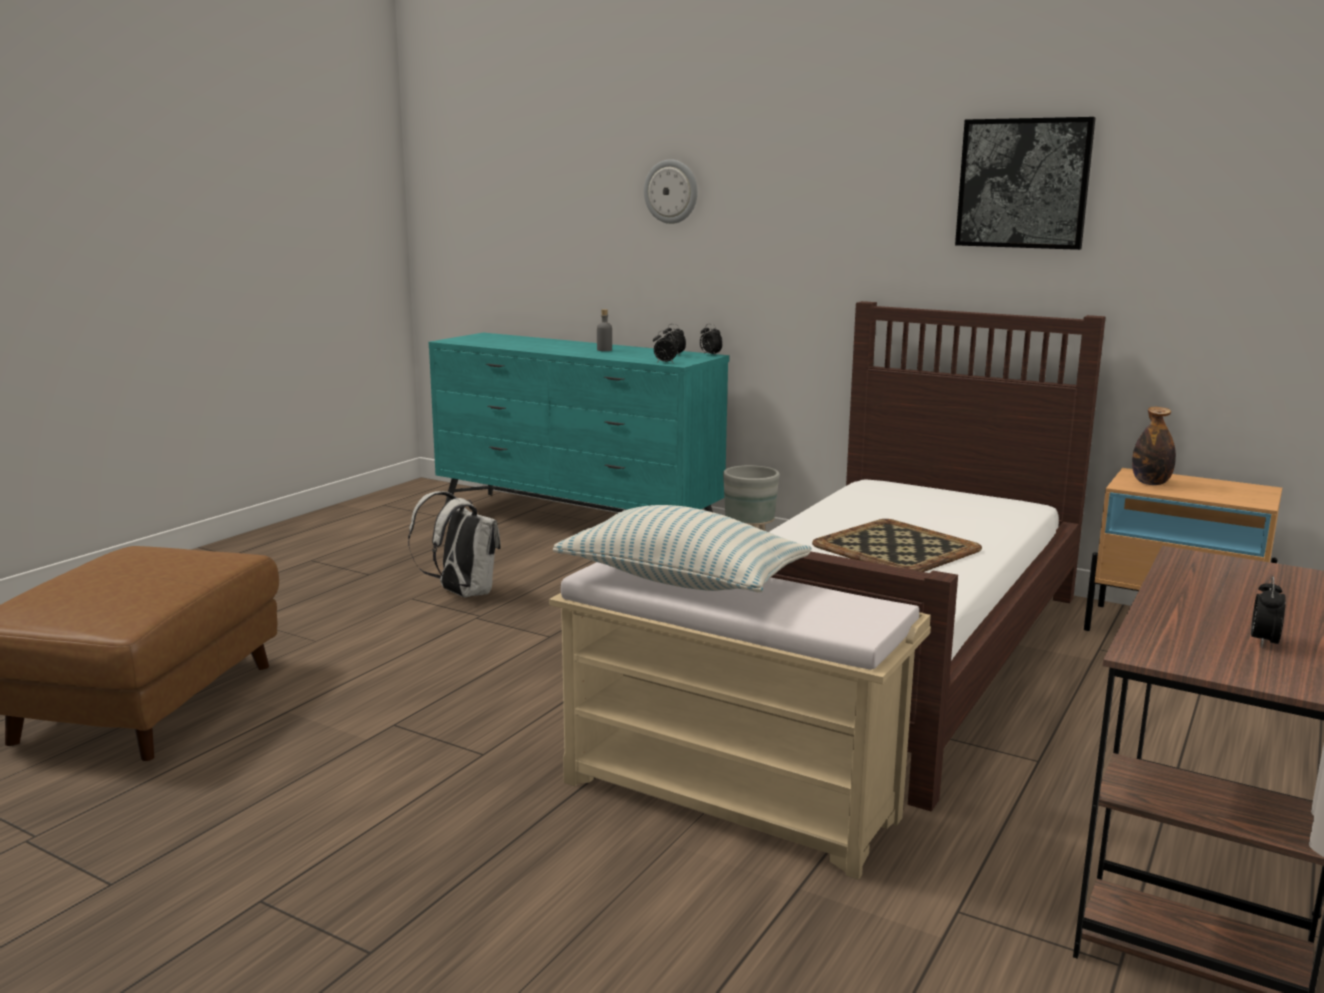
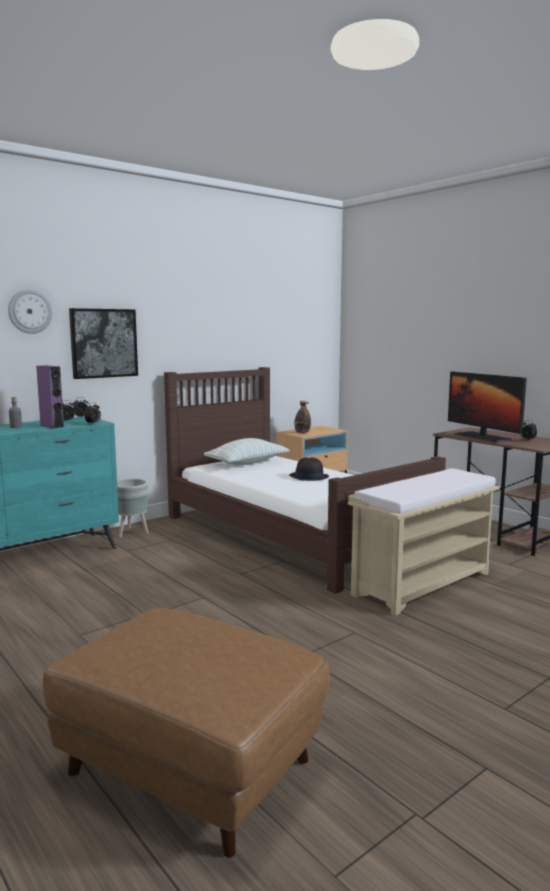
camera: 70 degrees left, 5 degrees down
white backpack [408,491,501,597] -> none
pillow [553,505,812,592] -> pillow moved to [203,438,290,465]
tray [812,519,982,572] -> black hat [289,457,329,481]
picture [955,117,1096,250] -> picture moved to [69,308,138,379]
none -> purple speaker [36,365,64,429]
none -> monitor [448,372,527,442]

